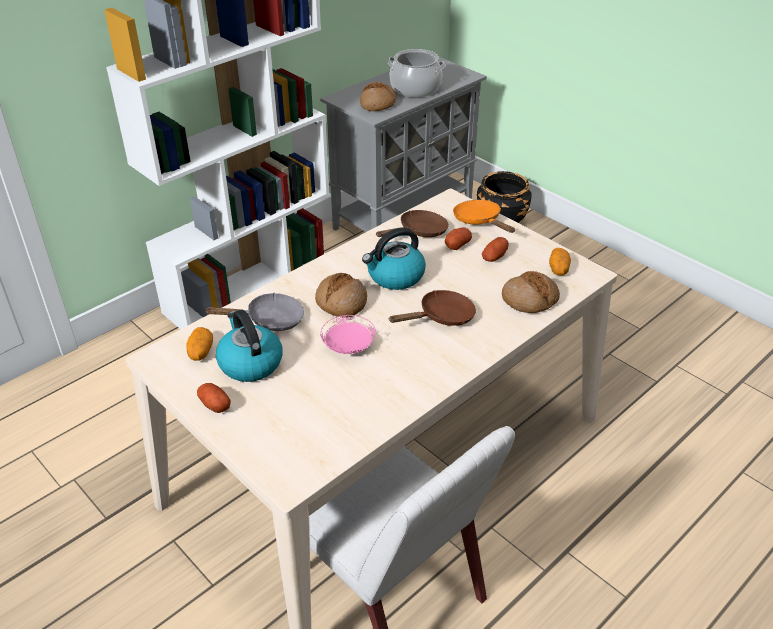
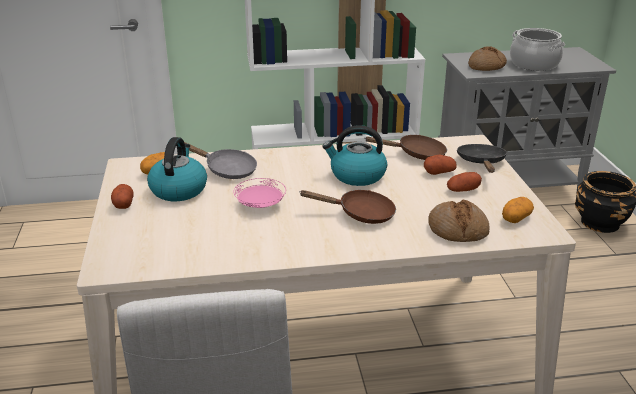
camera: 35 degrees right, 10 degrees down
bread [315,273,367,318] -> none
orange frying pan [453,200,515,233] -> black frying pan [457,144,508,173]

